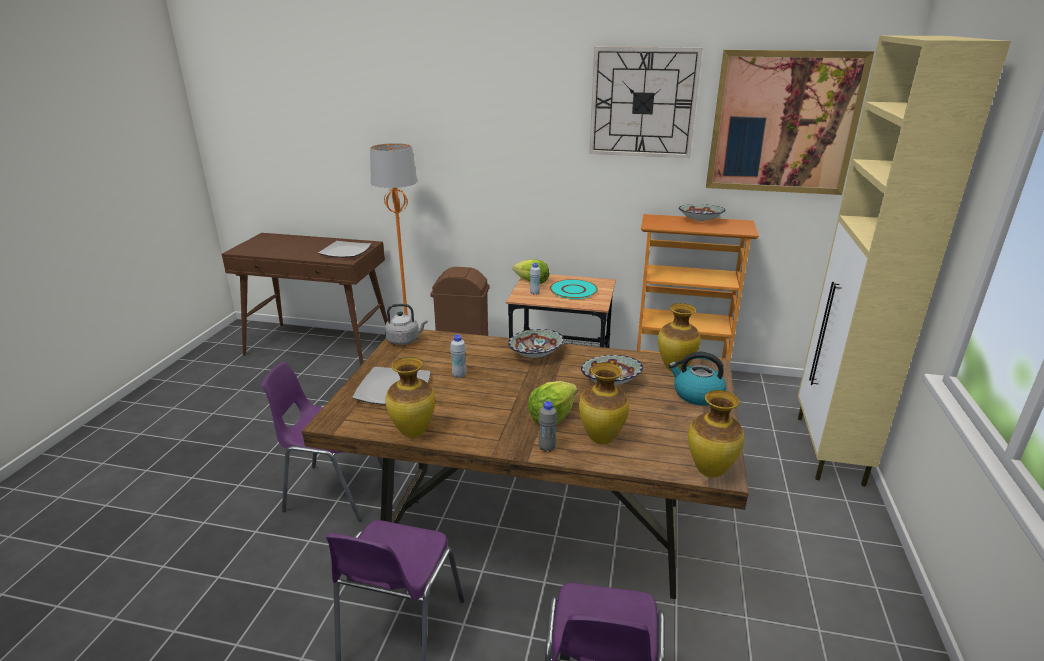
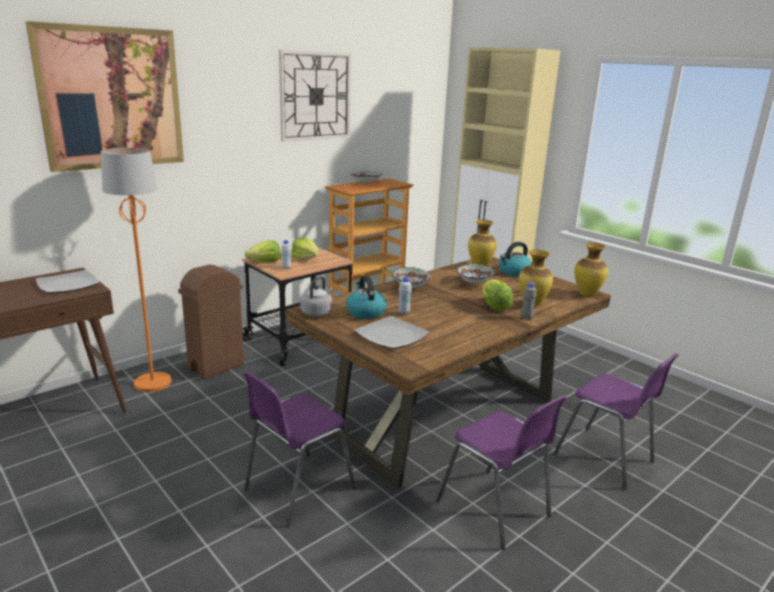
camera: 55 degrees left, 5 degrees down
vase [385,357,435,438] -> none
turquoise plate [550,279,598,299] -> lettuce [292,237,319,259]
picture [706,50,874,195] -> picture moved to [25,21,184,172]
none -> kettle [346,275,387,319]

